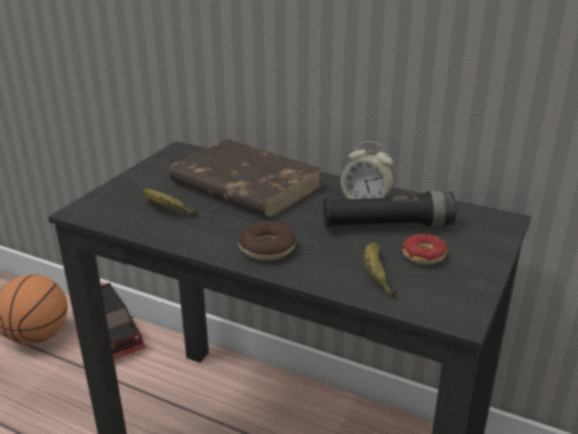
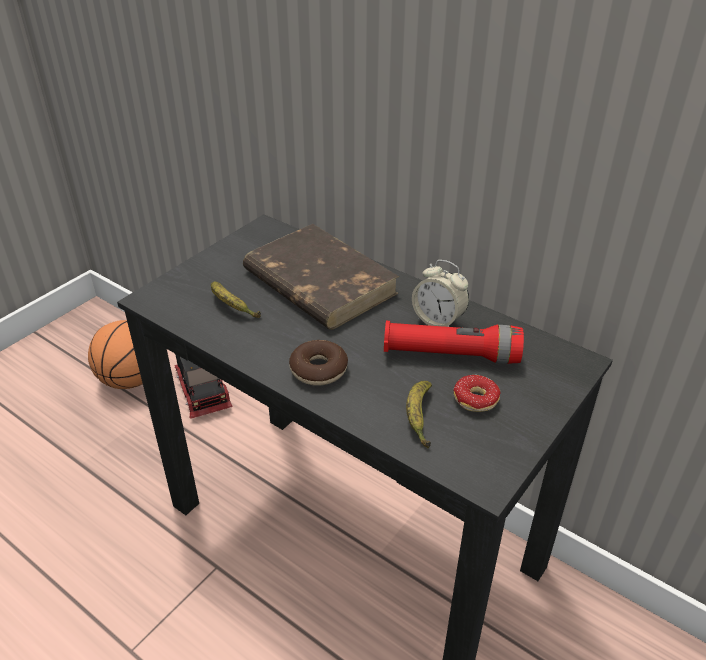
camera: 10 degrees right, 10 degrees up
black flashlight [323,191,456,228] -> red flashlight [384,321,524,364]

